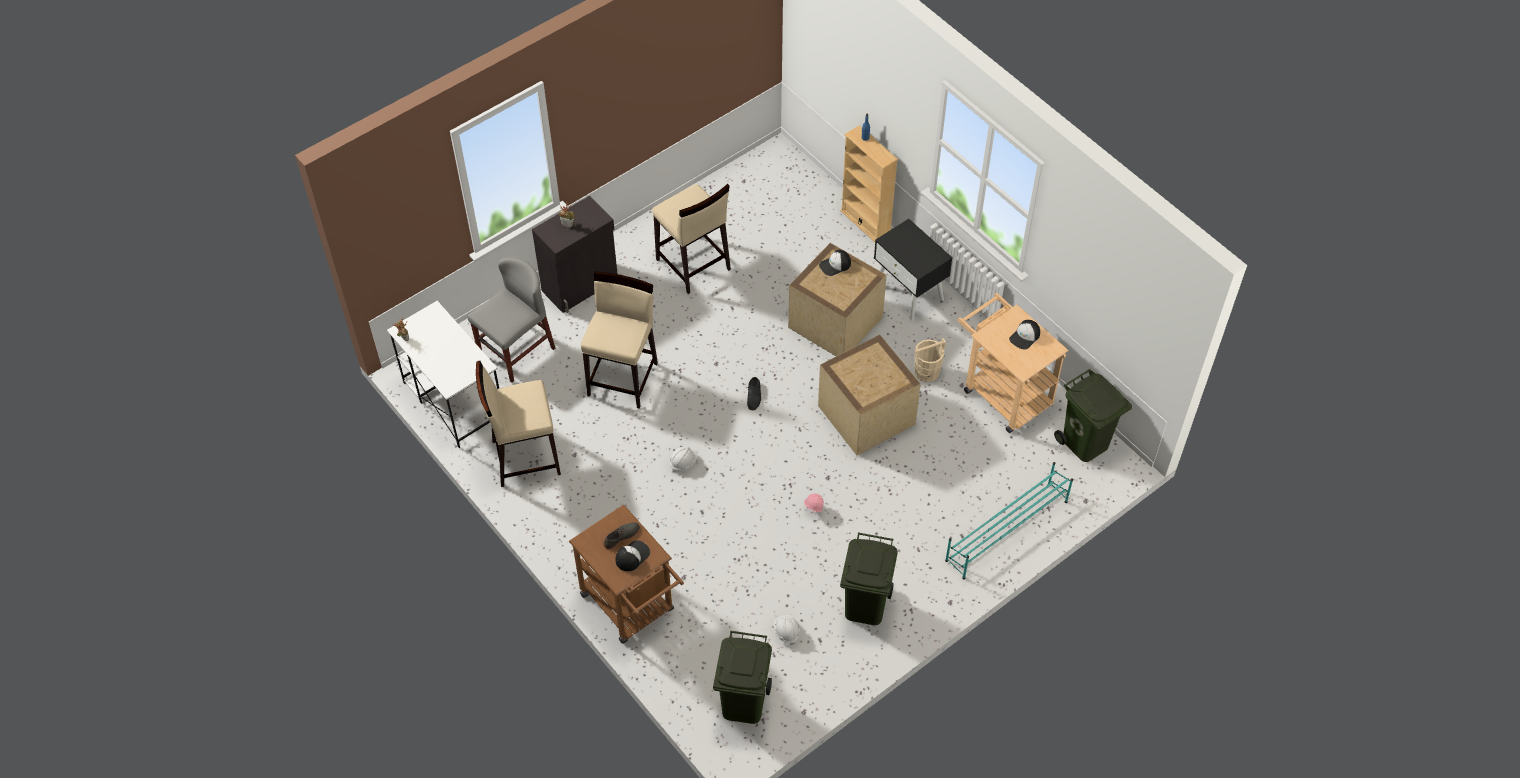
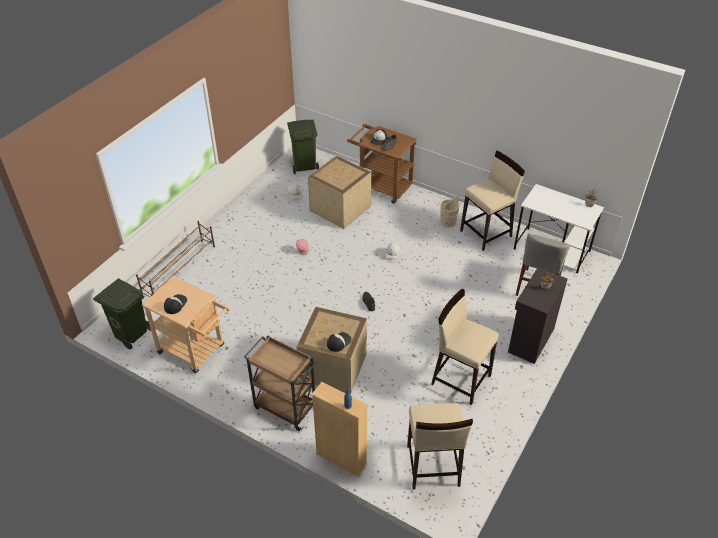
camera: 160 degrees right, 10 degrees down
beige stool [581,271,658,409] -> beige stool moved to [407,403,473,490]
crate [818,335,921,455] -> crate moved to [308,155,371,229]
green trash can [840,532,898,625] -> none
black nightstand [874,219,952,321] -> brown cart [244,336,316,431]
beige bucket [915,338,946,382] -> beige bucket moved to [440,195,460,228]
turquoise shoe rack [945,462,1073,579] -> brown shoe rack [136,221,215,297]

